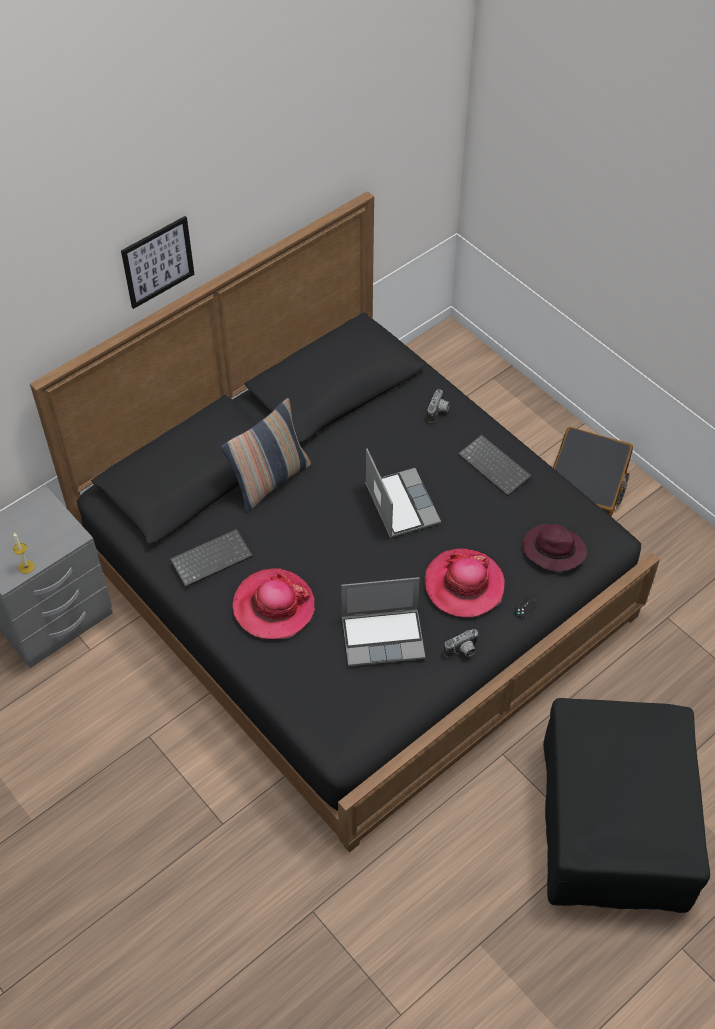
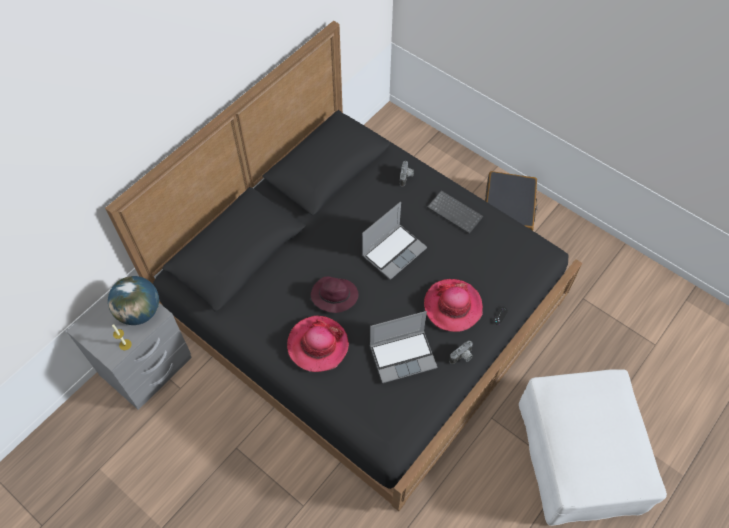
camera: 10 degrees left, 5 degrees up
picture [121,216,195,309] -> none
keyboard [170,529,252,587] -> none
pillow [221,398,311,513] -> none
laptop [365,448,441,538] -> laptop turned 75 degrees clockwise [362,202,427,280]
purple hat [522,524,587,572] -> purple hat moved to [311,276,359,313]
black ottoman [543,698,710,913] -> white ottoman [519,369,667,526]
none -> globe [108,276,159,325]

